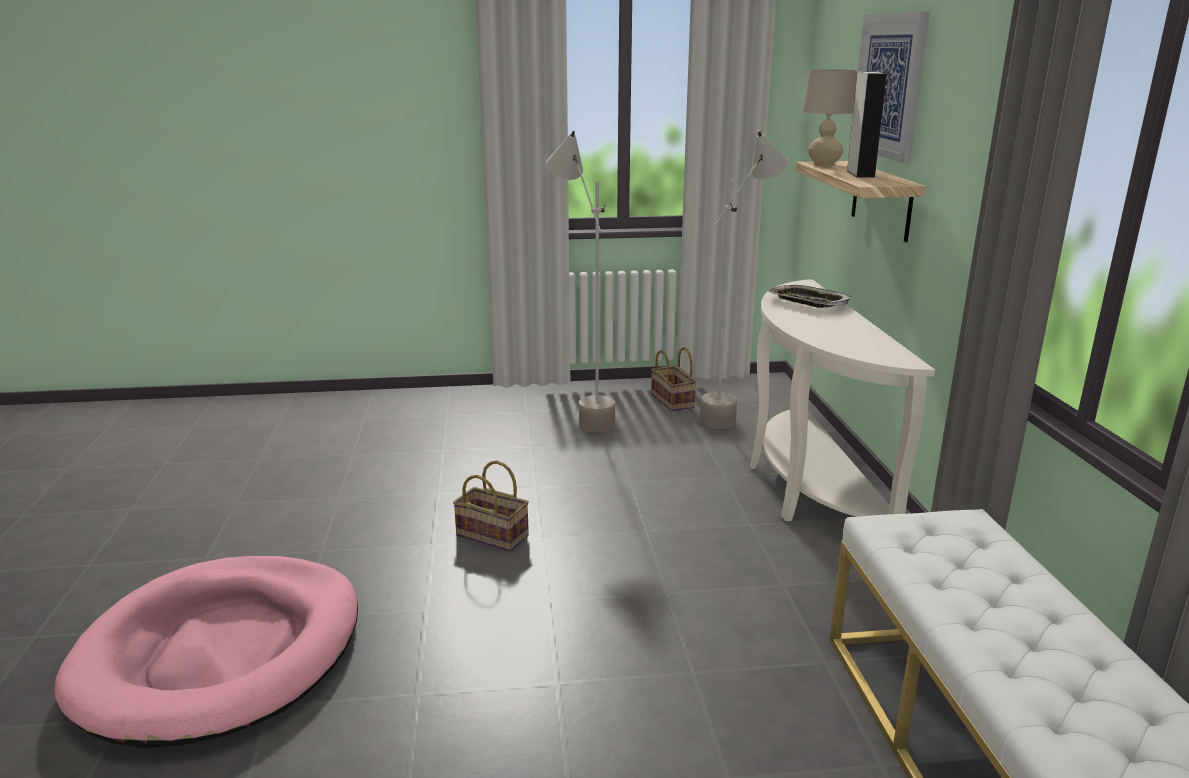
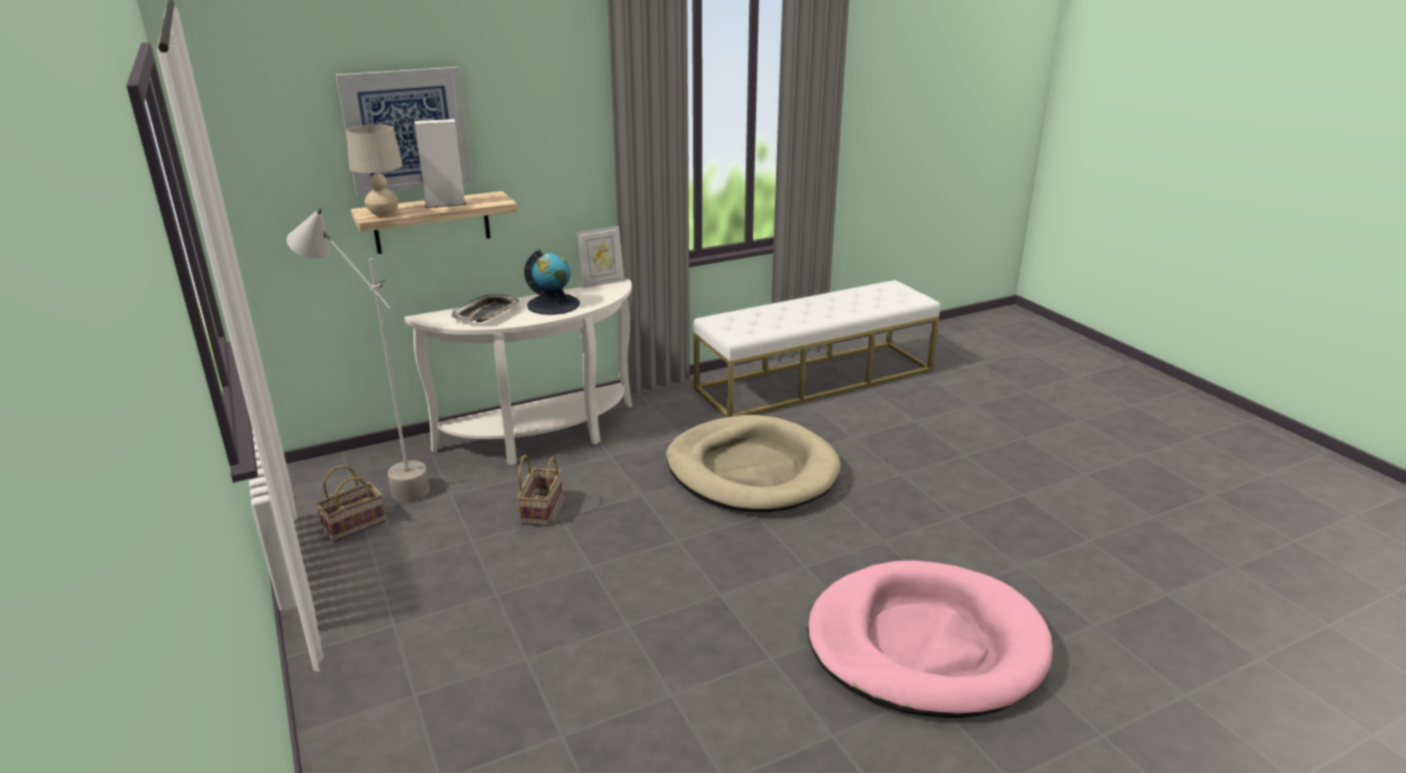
camera: 110 degrees left, 5 degrees up
basket [453,461,529,552] -> basket moved to [517,455,563,526]
grey floor lamp [546,131,615,433] -> none
none -> globe [524,249,580,315]
none -> picture frame [577,226,625,288]
none -> beige dog bed [666,415,841,512]

